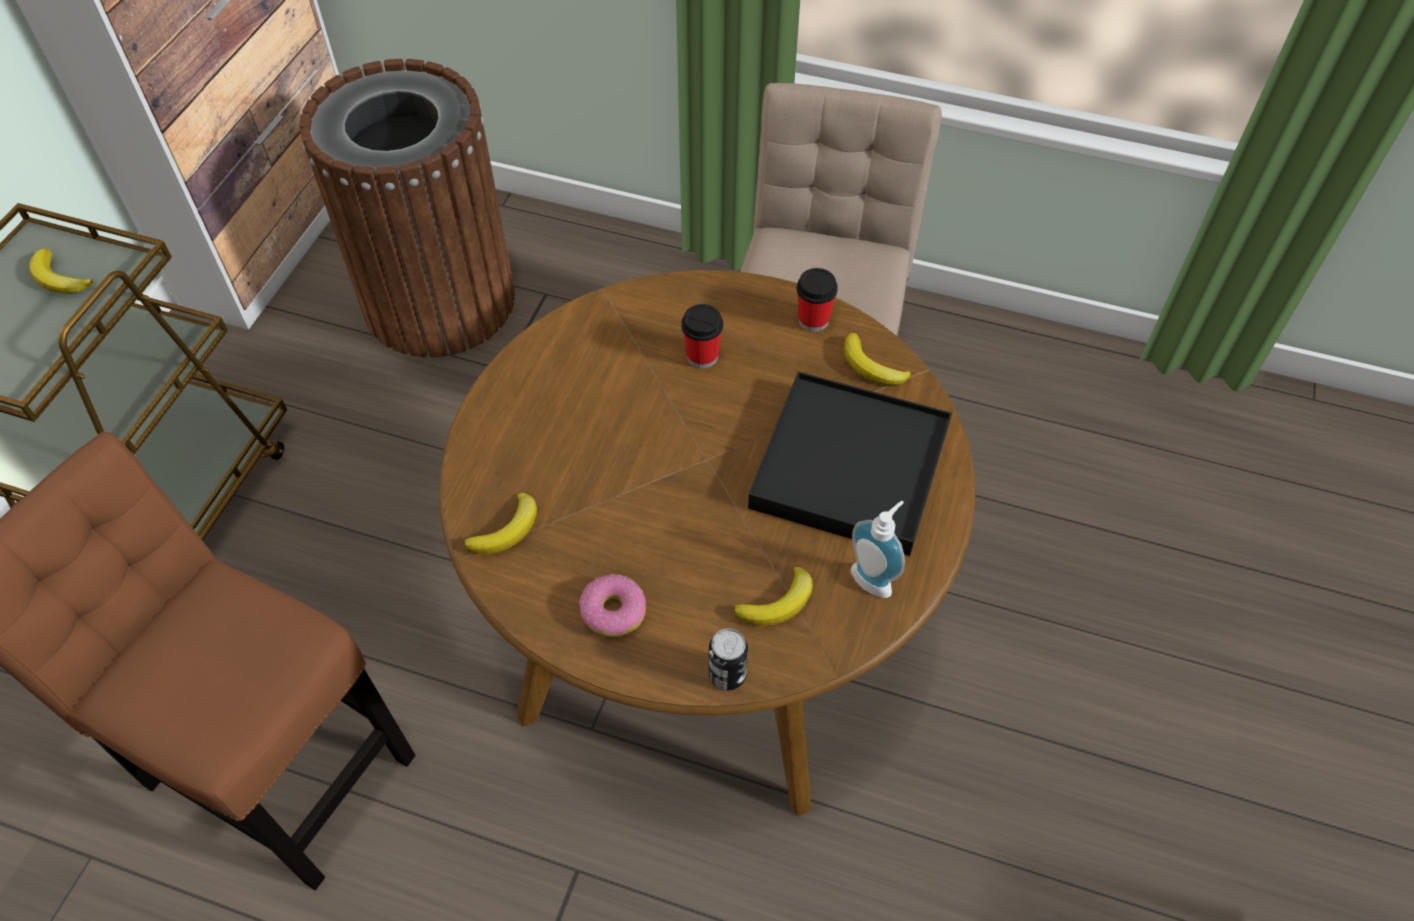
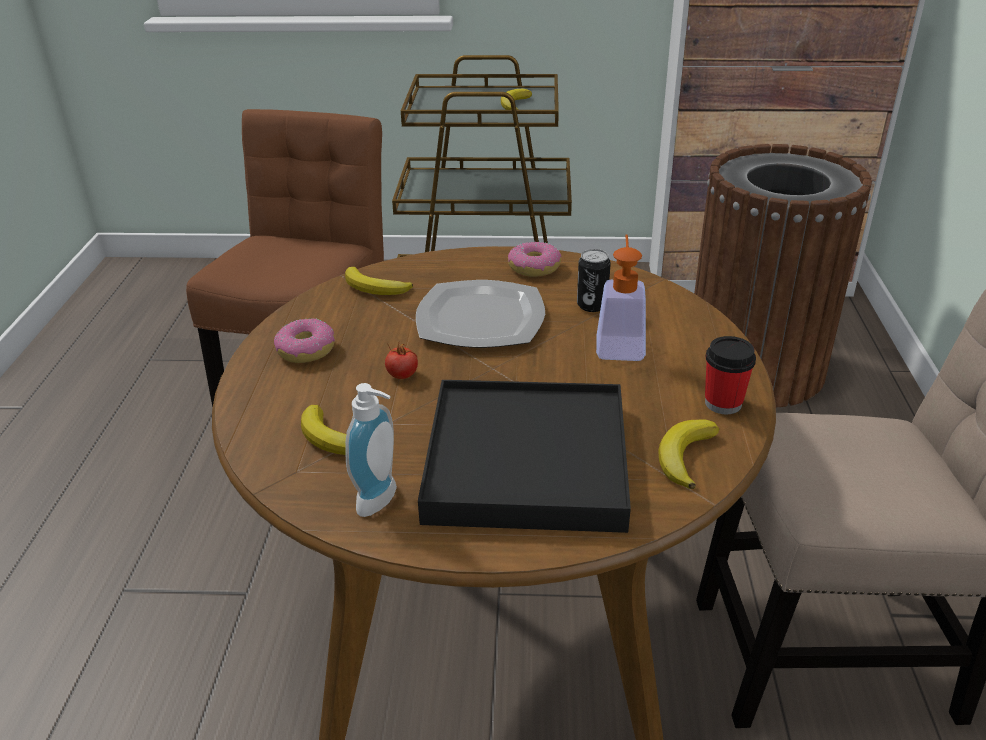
camera: 75 degrees right, 20 degrees down
cup [681,304,723,368] -> soap dispenser [596,234,646,361]
can [709,628,748,690] -> can moved to [577,249,611,312]
none -> tomato [385,343,418,379]
none -> plate [416,280,545,348]
none -> donut [508,242,562,277]

